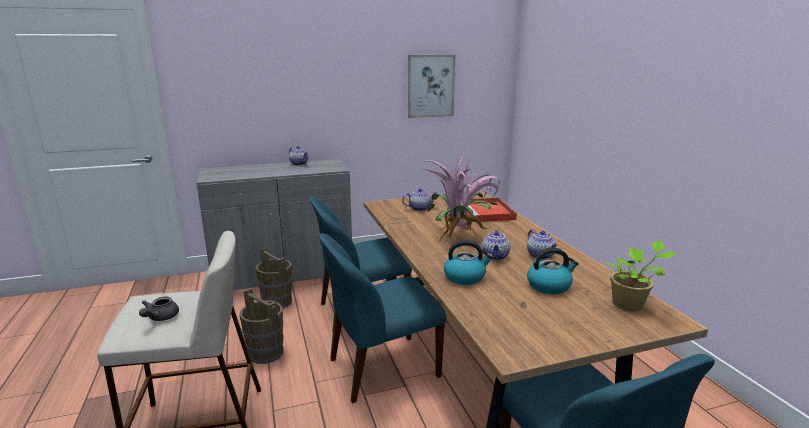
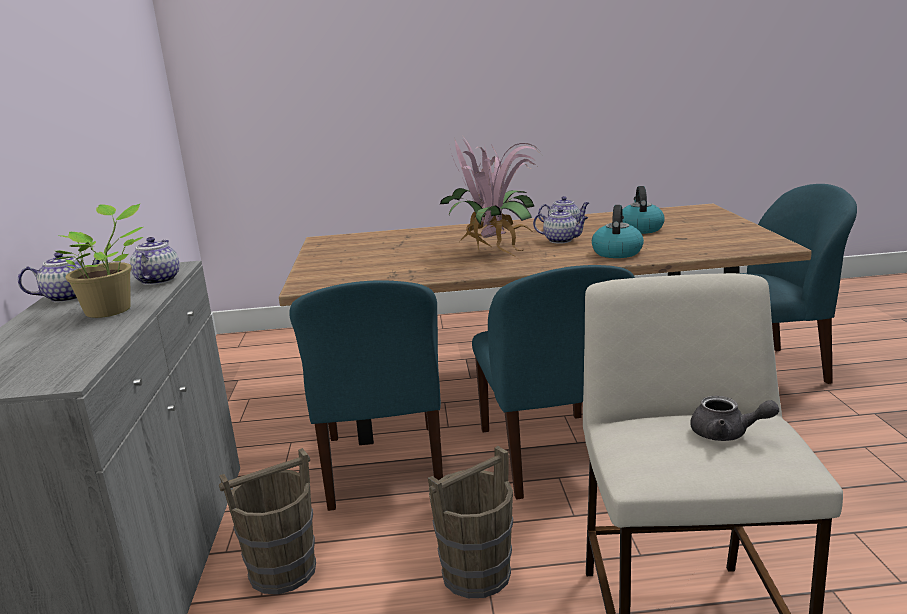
camera: 75 degrees left, 0 degrees up
teapot [402,188,437,211] -> teapot moved to [130,237,179,285]
picture [408,55,456,118] -> none
red tray [467,198,517,222] -> none
potted plant [603,240,676,312] -> potted plant moved to [54,203,143,318]

